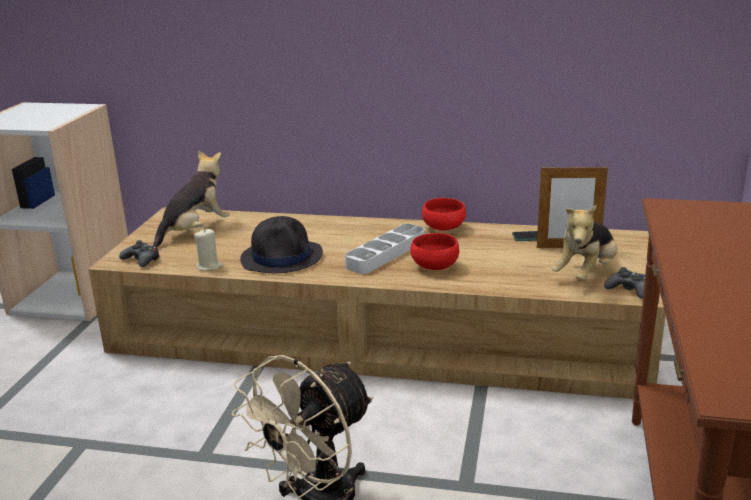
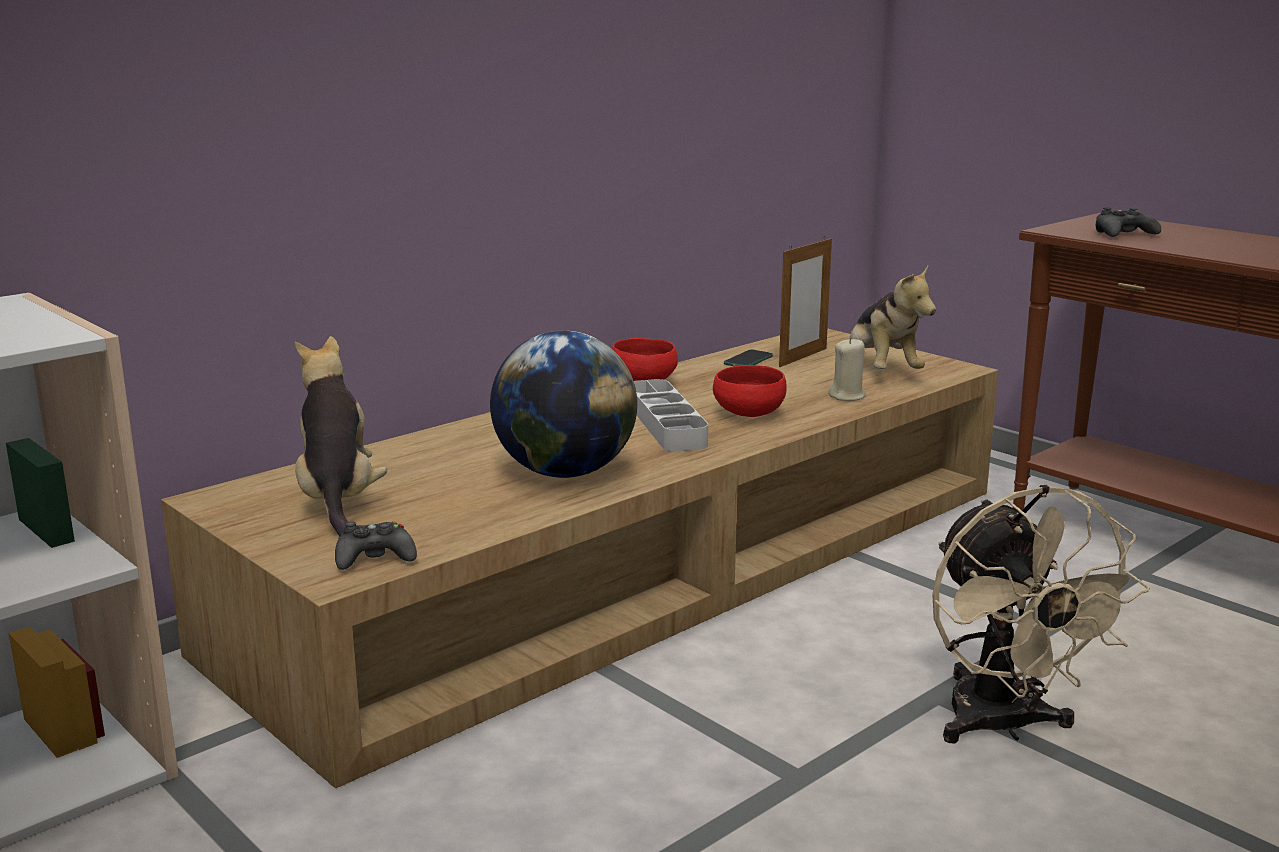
camera: 55 degrees left, 5 degrees down
beige candle [194,228,223,271] -> beige candle moved to [828,338,866,401]
black hat [240,216,323,273] -> globe [490,331,637,478]
black game controller [604,267,645,299] -> black game controller moved to [1096,207,1161,237]

